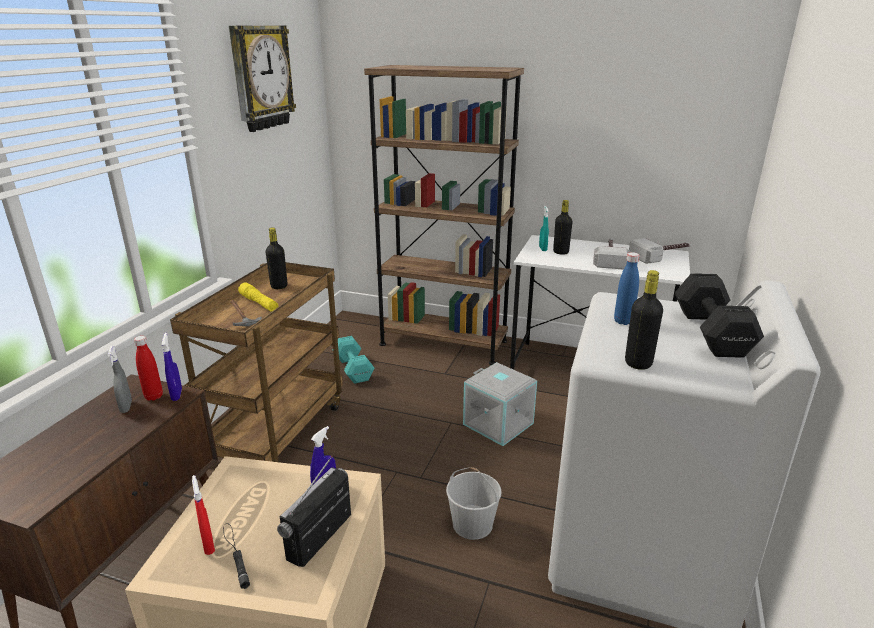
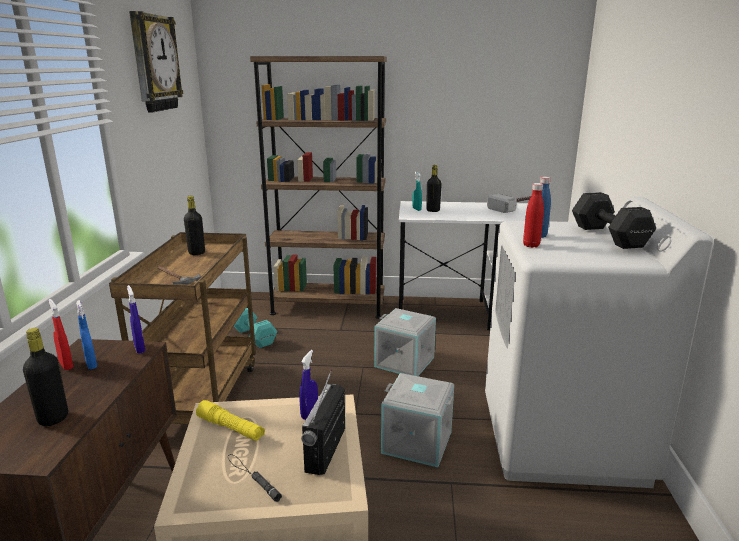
camera: 15 degrees left, 5 degrees down
grey spray bottle [108,346,132,413] -> blue spray bottle [76,300,97,369]
red bottle [134,336,163,401] -> red bottle moved to [523,183,544,248]
red spray bottle [192,475,215,555] -> red spray bottle moved to [48,299,73,370]
yellow flashlight [238,282,278,311] -> yellow flashlight moved to [196,400,265,441]
white bucket [446,467,502,540] -> grey storage box [381,373,454,467]
hammer [593,238,630,270] -> none
black bottle [625,270,663,370] -> black bottle moved to [23,328,68,426]

